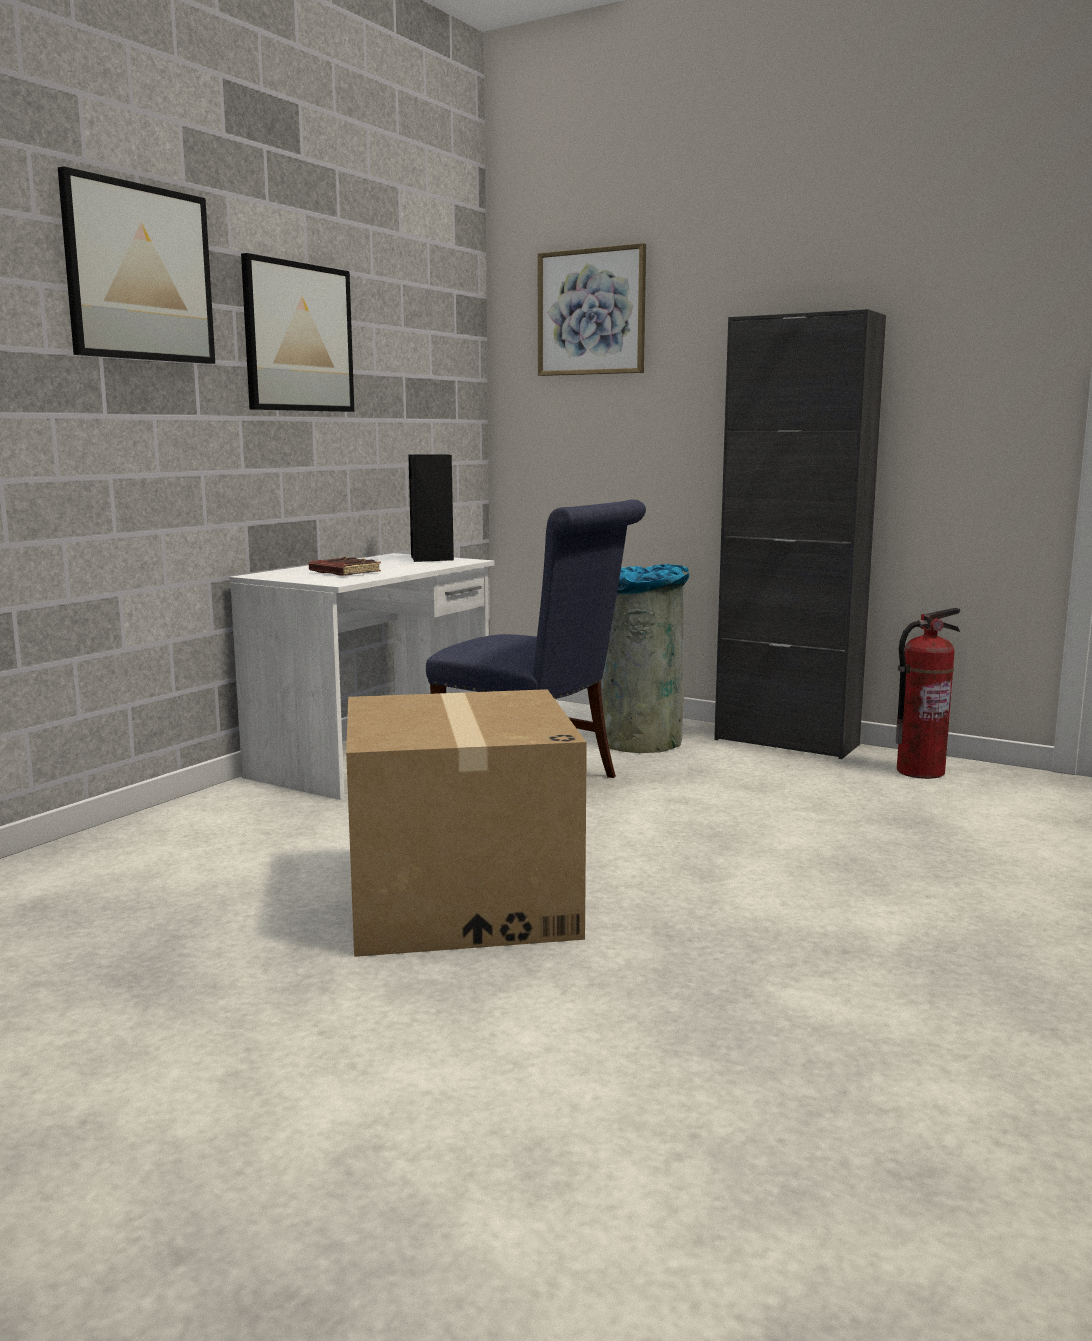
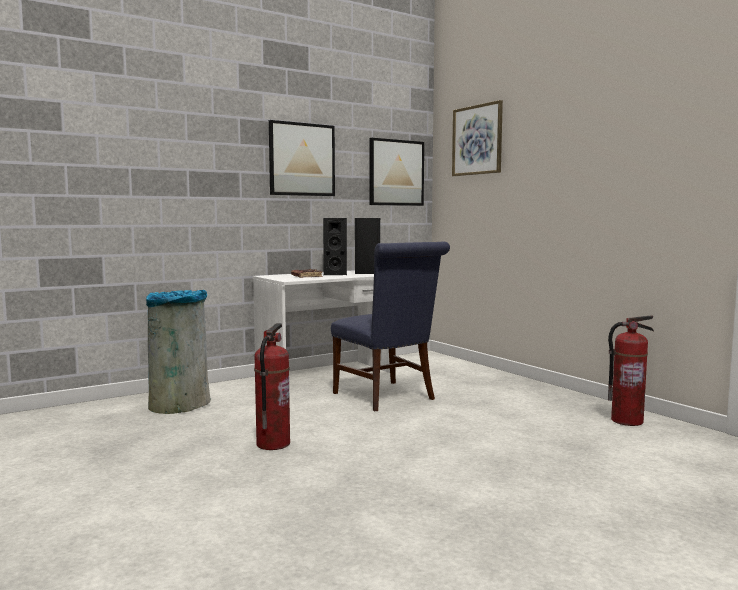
camera: 25 degrees right, 5 degrees down
picture [58,166,215,364] -> picture moved to [370,138,424,206]
cardboard box [346,689,587,957] -> fire extinguisher [254,323,290,450]
grey trash can [601,564,689,753] -> grey trash can moved to [146,290,211,414]
black cabinet [714,309,886,759] -> none
none -> black speaker [323,218,347,275]

